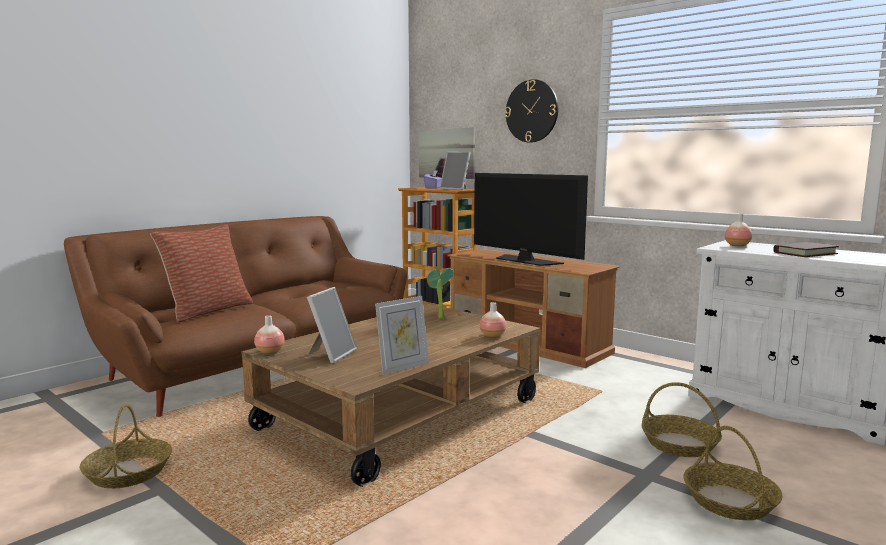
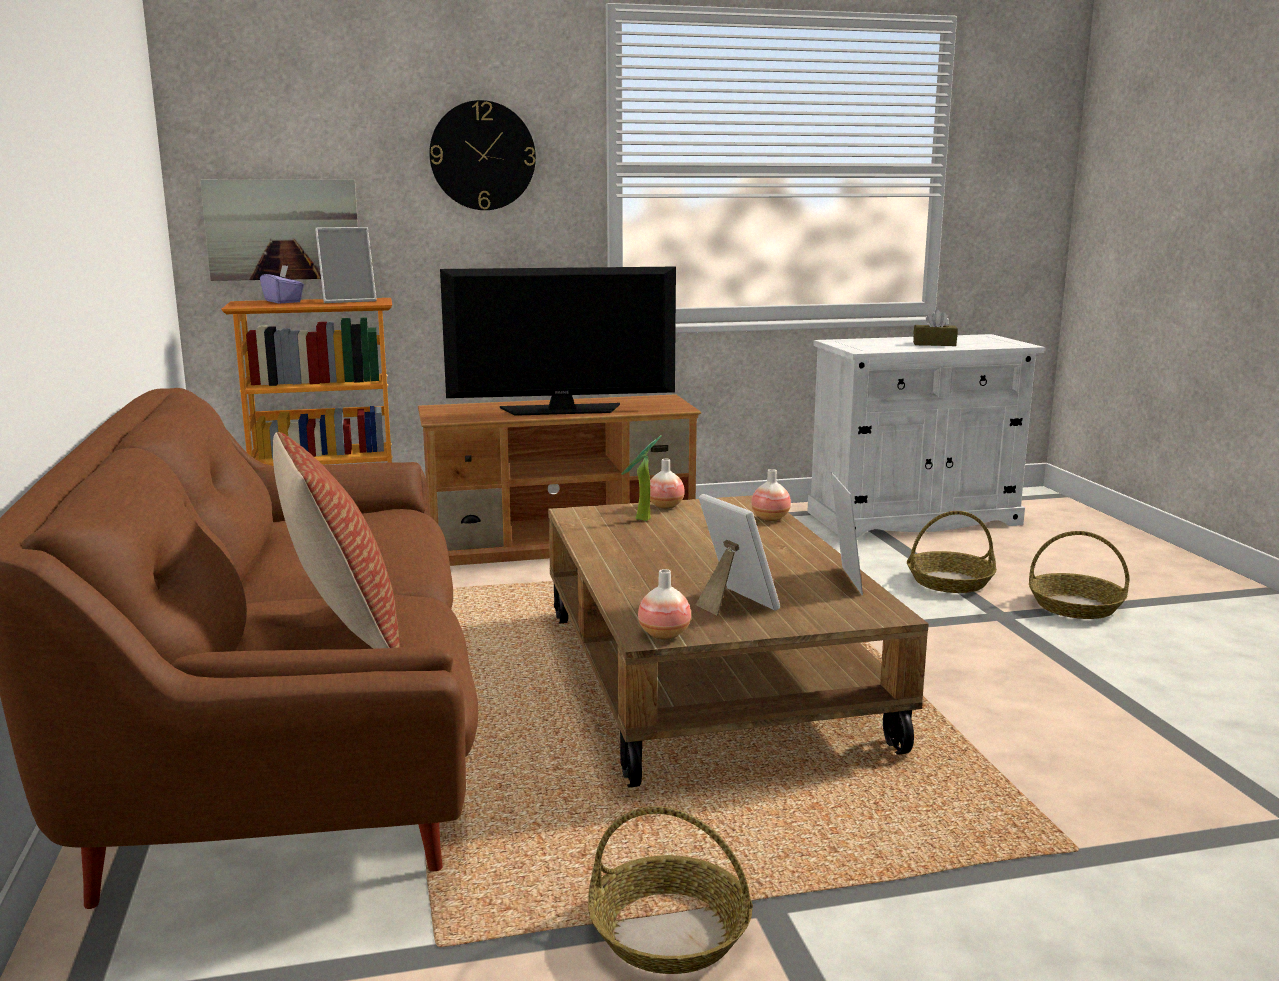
camera: 55 degrees left, 5 degrees up
vase [725,214,752,247] -> vase moved to [650,459,685,509]
brown book [773,242,839,257] -> brown tissue box [913,309,958,346]

